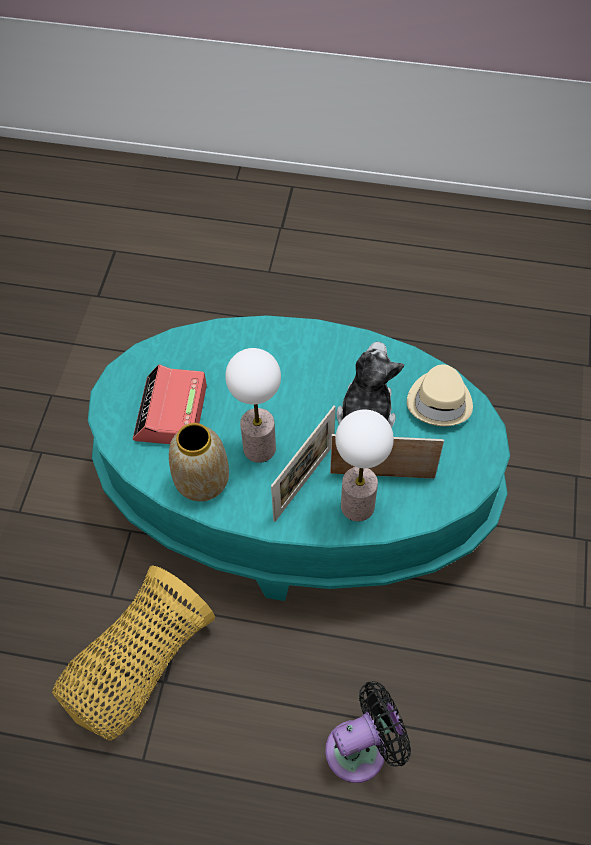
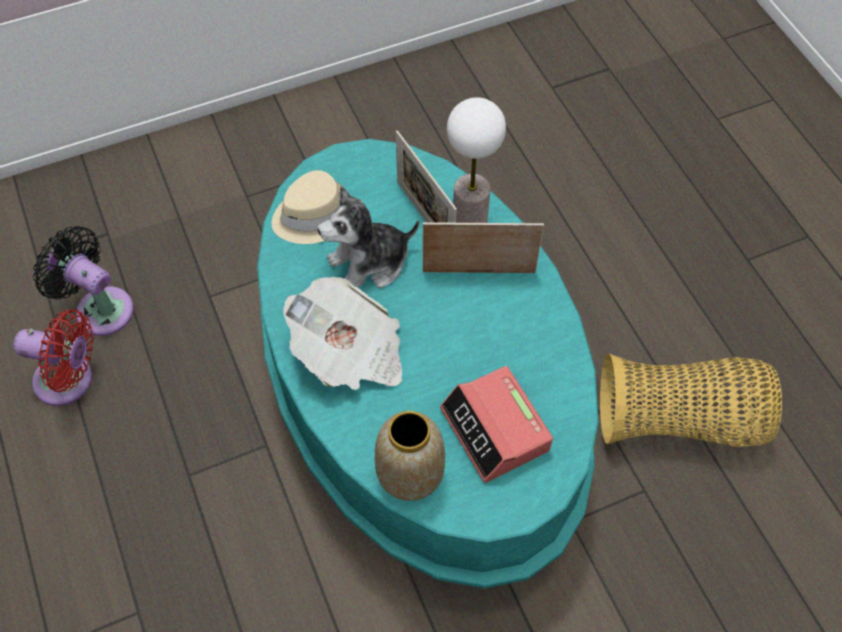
camera: 125 degrees left, 0 degrees up
alarm clock [133,364,207,444] -> alarm clock turned 90 degrees clockwise [440,366,553,483]
vase [169,423,229,502] -> vase moved to [375,411,445,501]
table lamp [225,348,281,463] -> none
black fan [325,681,411,783] -> black fan moved to [33,226,134,336]
none -> red fan [14,309,93,406]
none -> newspaper [283,277,402,390]

